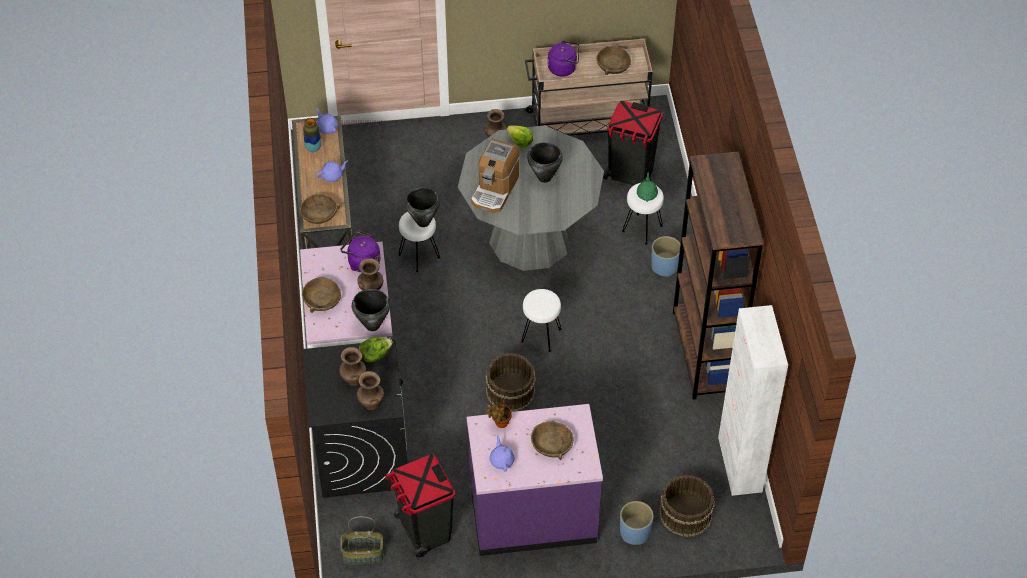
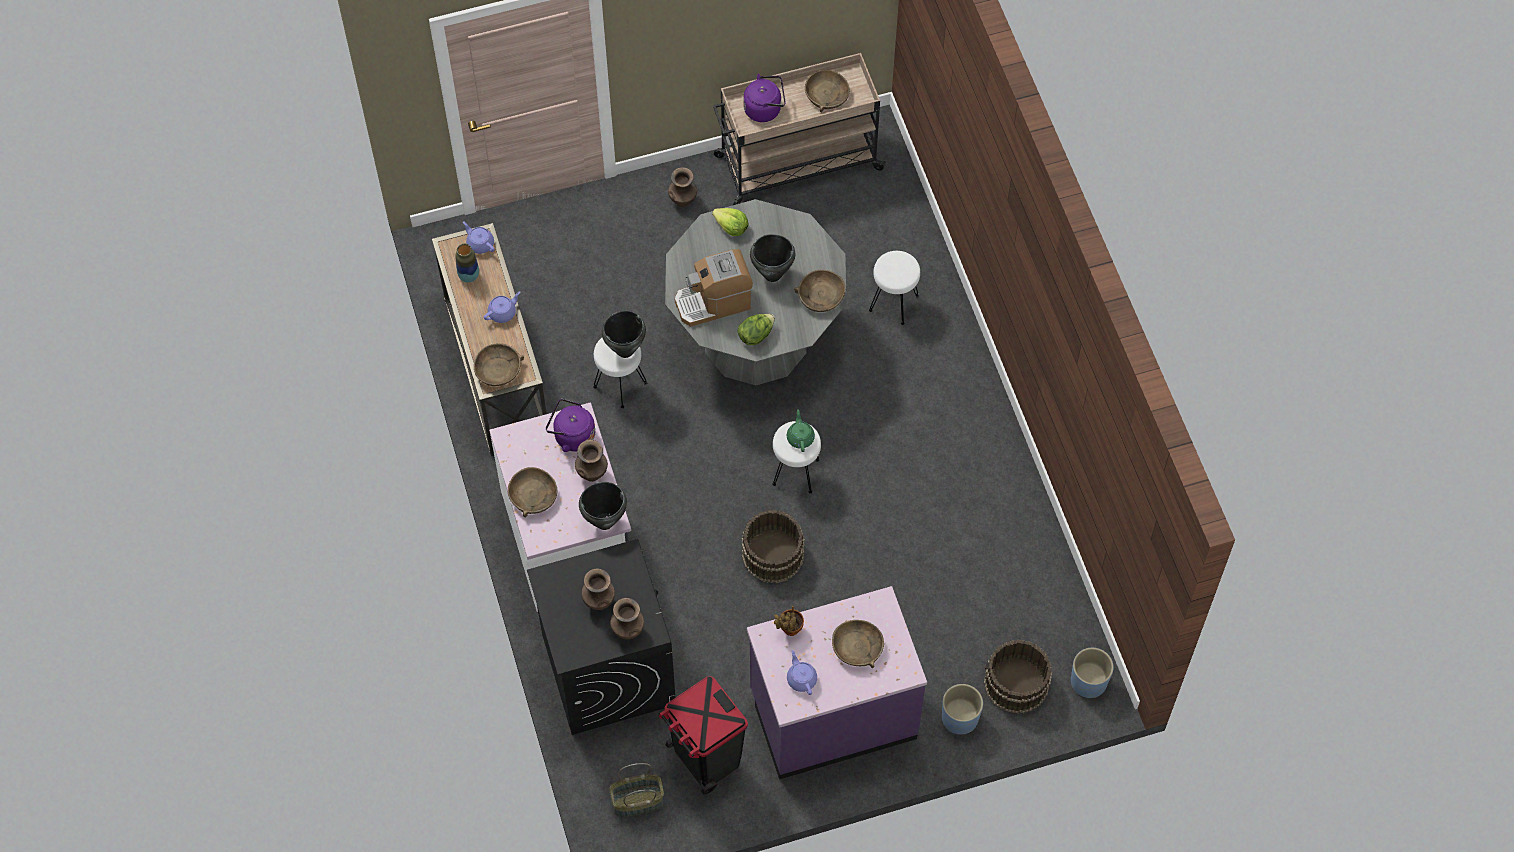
camera: 10 degrees left, 10 degrees up
lettuce [359,337,393,362] -> lettuce moved to [737,314,775,345]
coffee machine [471,139,519,213] -> coffee machine turned 60 degrees clockwise [675,249,753,327]
black trash can [604,101,663,185] -> none
green teapot [637,173,658,202] -> green teapot moved to [787,409,815,452]
blue planter [651,236,680,277] -> blue planter moved to [1071,648,1114,698]
brown bookcase [673,152,764,400] -> none
white cabinet [718,305,788,496] -> none
none -> brown bowl [794,270,845,312]

